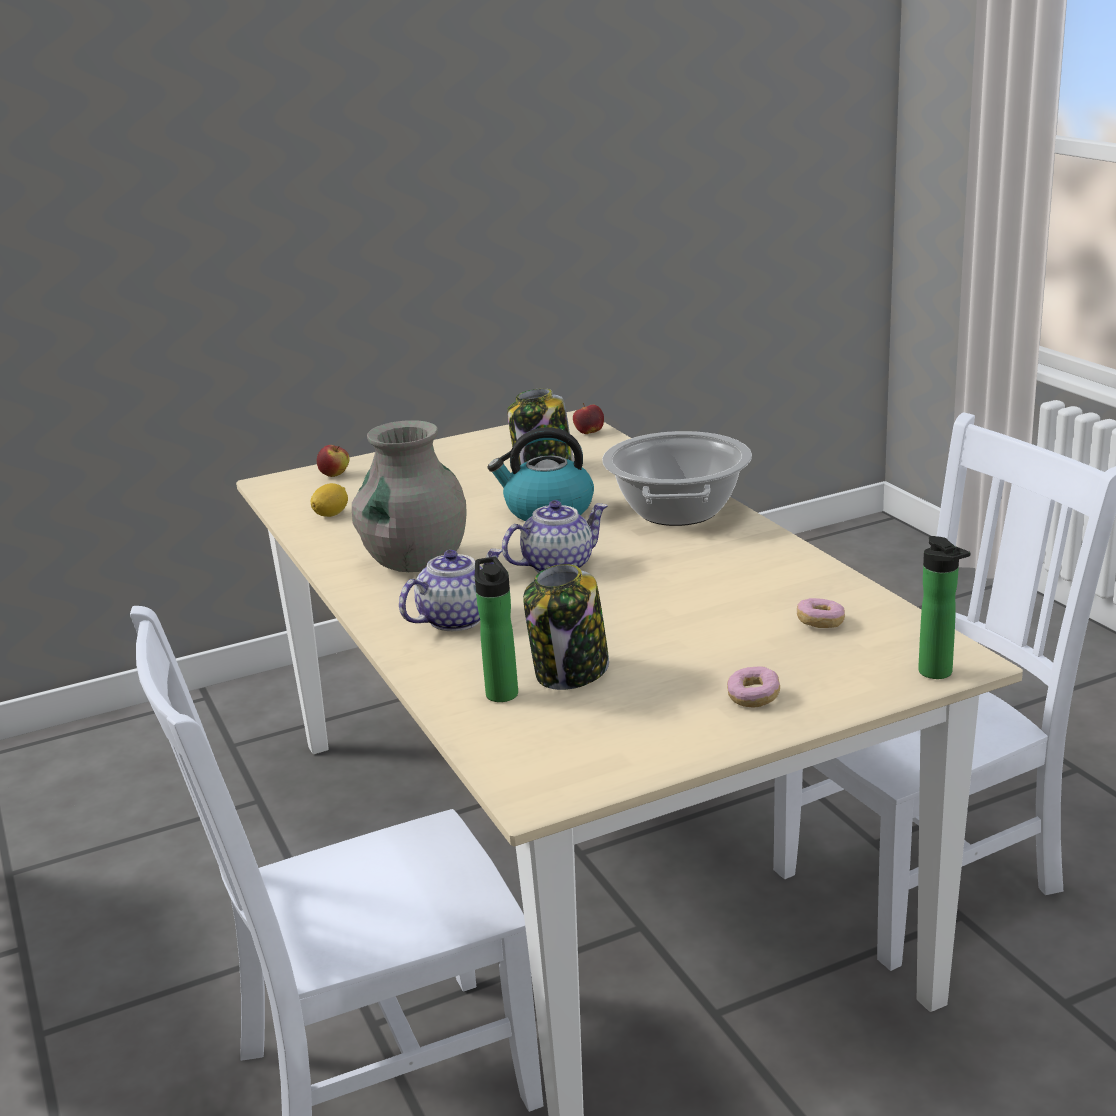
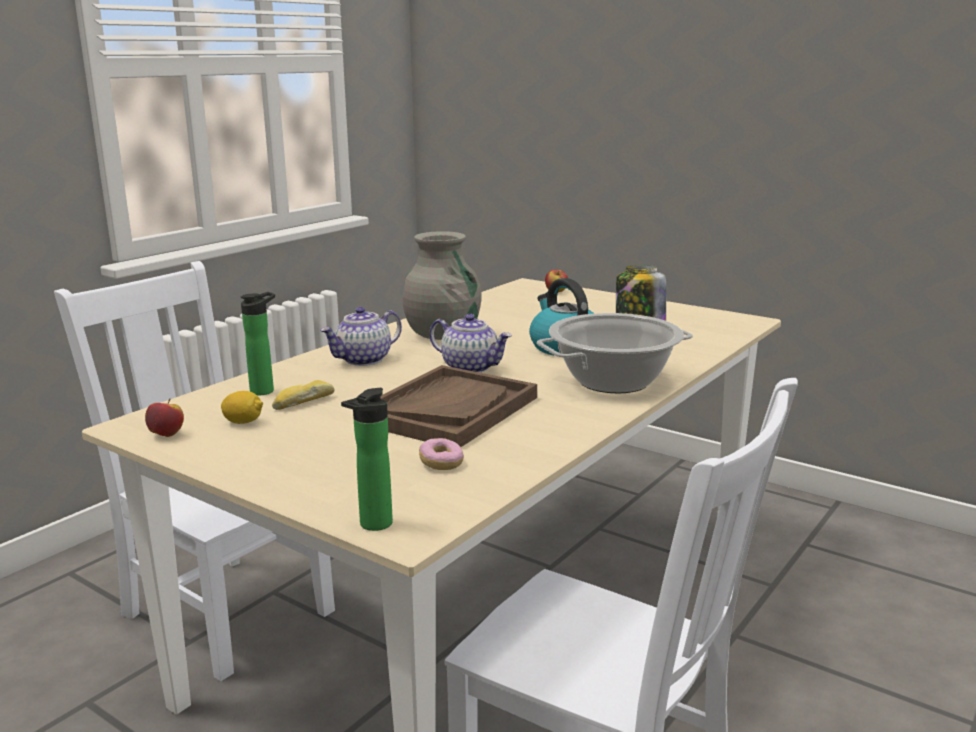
camera: 60 degrees right, 5 degrees down
lemon [311,483,348,517] -> lemon moved to [221,391,263,424]
teapot [399,549,503,631] -> teapot turned 120 degrees clockwise [320,307,402,366]
jar [523,564,609,690] -> bread [272,380,334,410]
apple [573,403,604,434] -> apple moved to [145,399,184,437]
donut [727,666,780,708] -> none
none -> brown tray [380,365,537,447]

